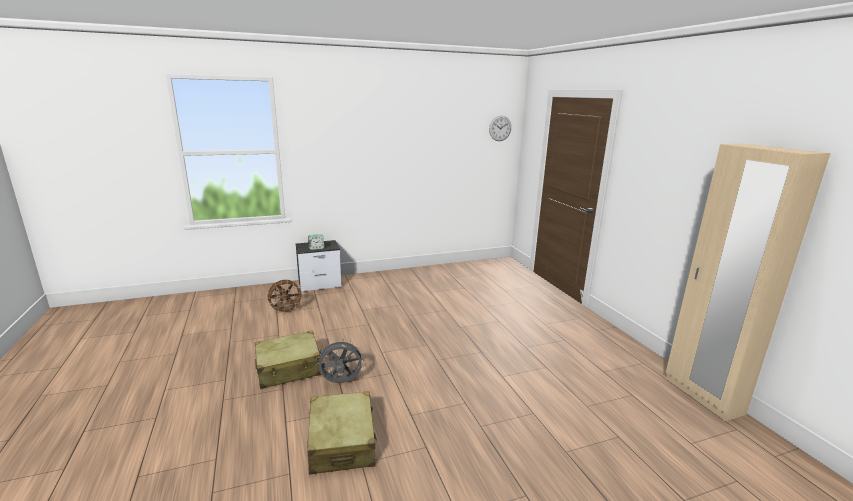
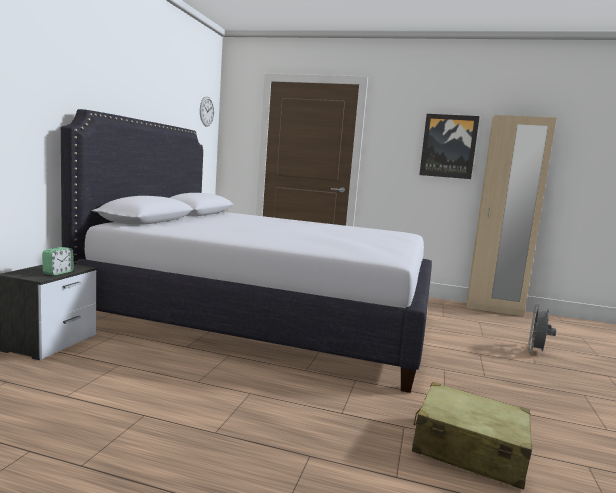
camera: 55 degrees left, 10 degrees down
beige suitcase [255,331,321,389] -> none
brown fan [267,280,304,314] -> none
grey fan [316,339,364,383] -> grey fan moved to [528,304,556,352]
none -> white bed [61,109,432,393]
none -> picture [419,114,480,179]

